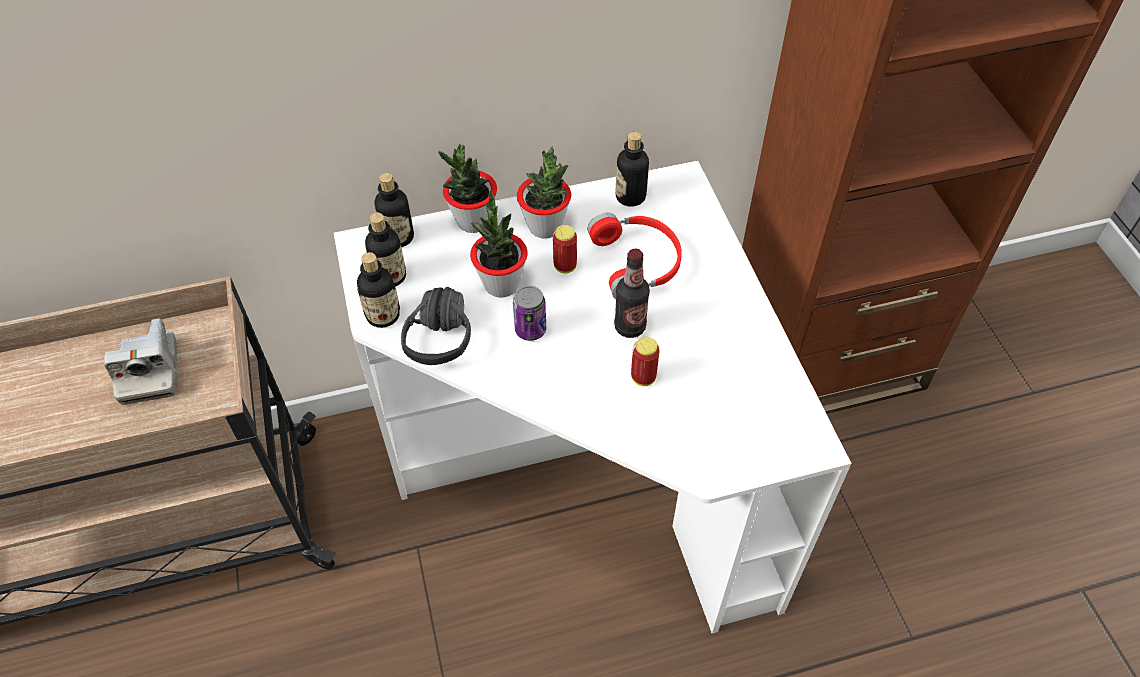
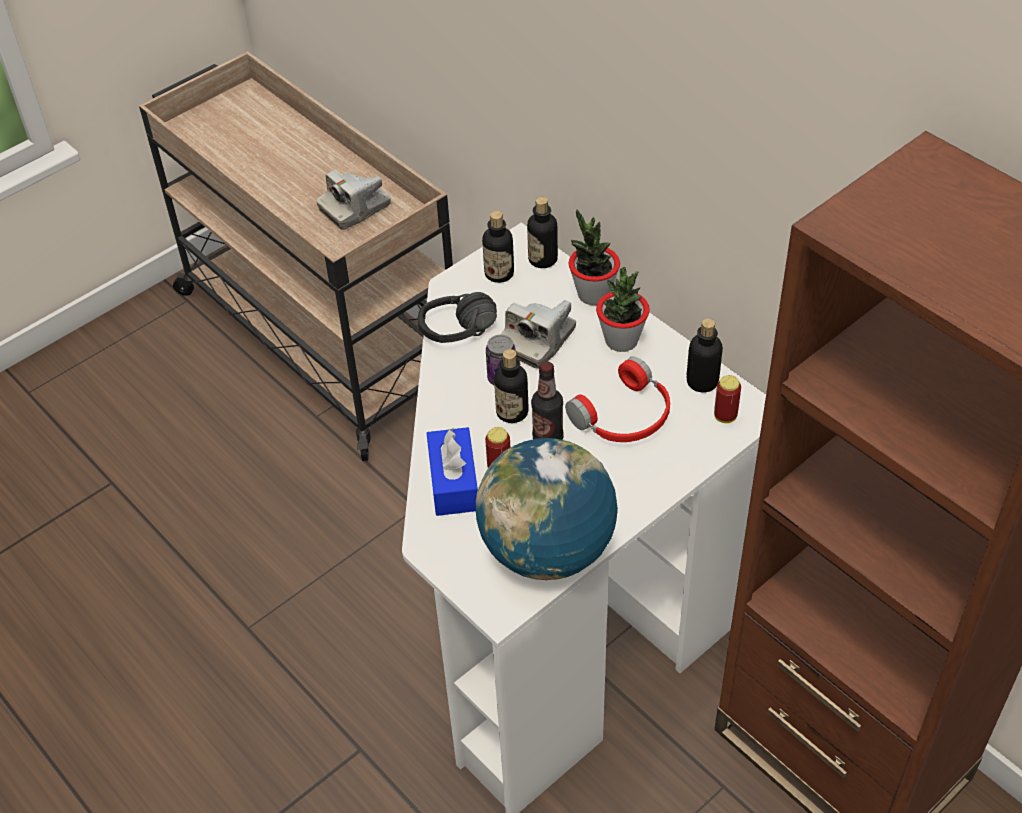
camera: 65 degrees right, 5 degrees down
bottle [357,252,400,328] -> bottle moved to [494,349,529,423]
potted plant [470,190,527,298] -> camera [501,300,576,369]
can [553,225,577,273] -> can moved to [714,375,741,423]
none -> blue tissue box [426,427,478,516]
none -> globe [476,438,618,580]

